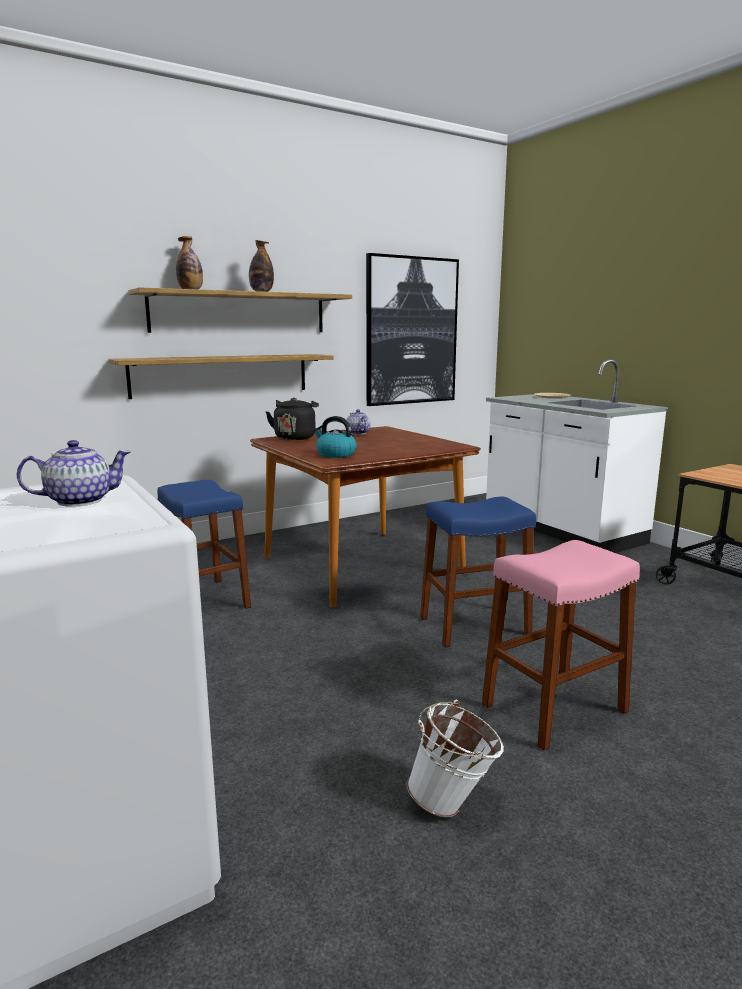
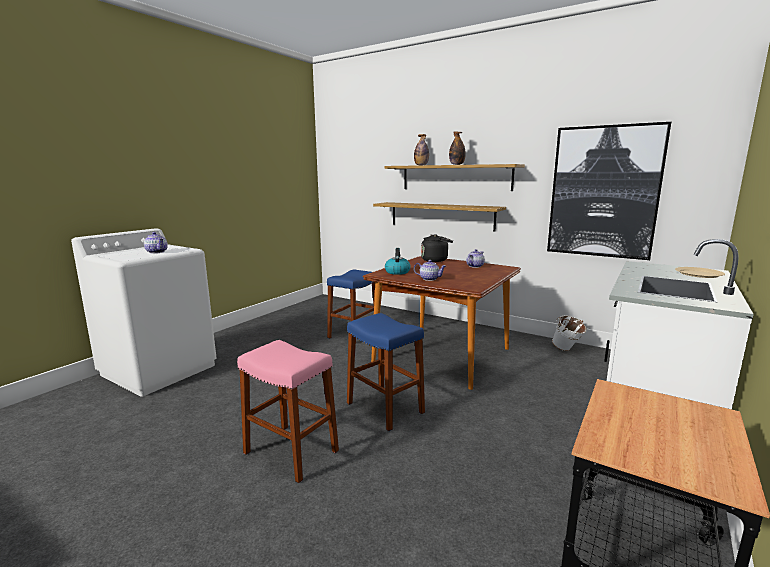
camera: 65 degrees right, 0 degrees up
white bucket [407,700,504,818] -> white bucket moved to [552,315,587,351]
none -> teapot [414,260,446,281]

